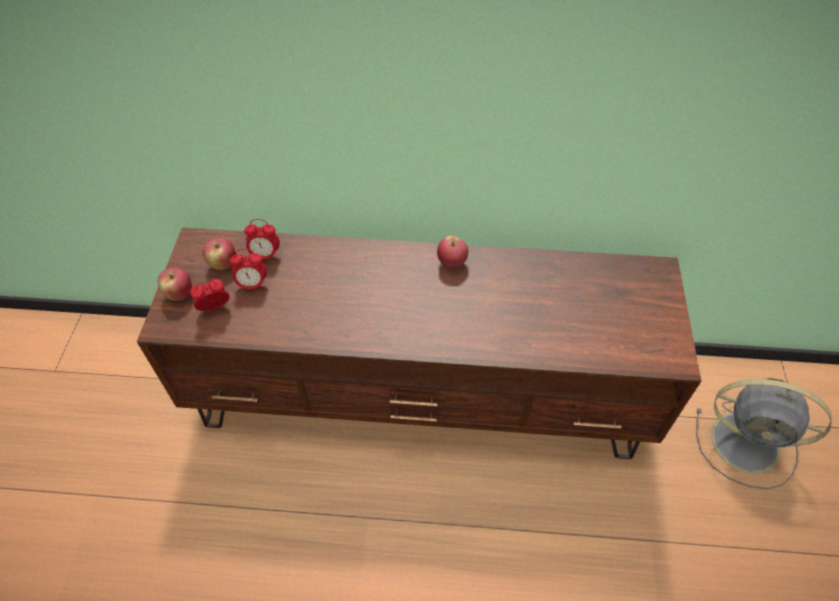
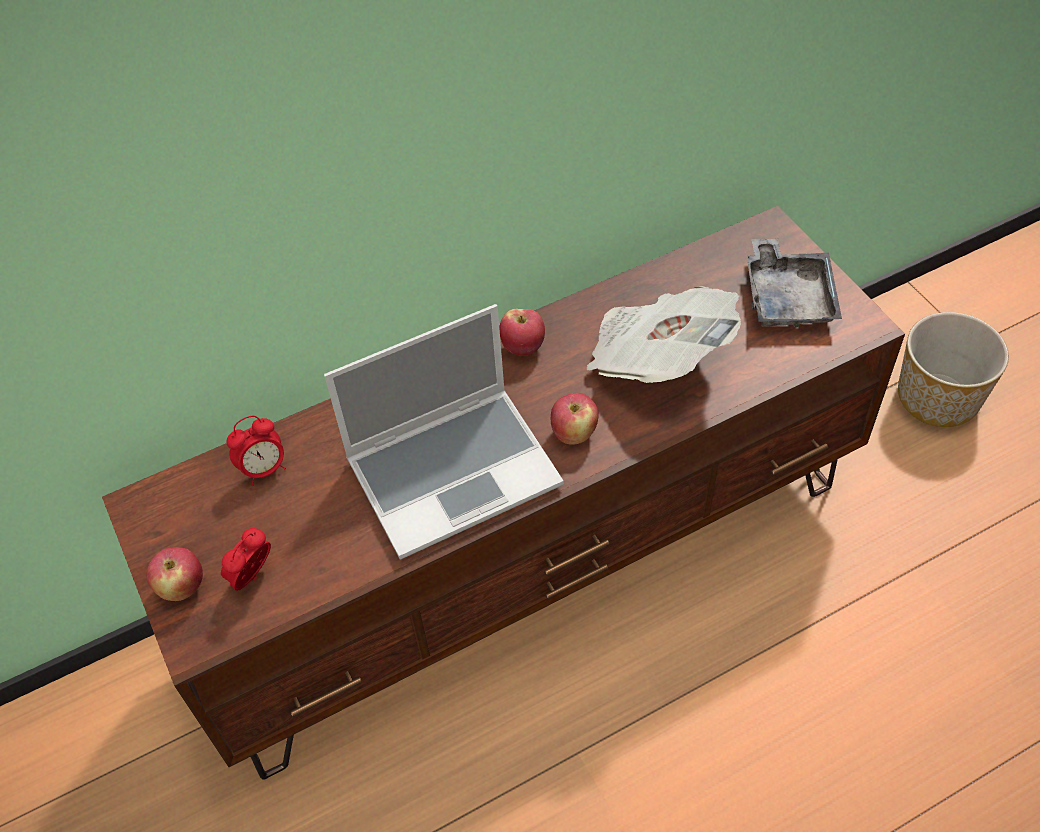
camera: 30 degrees left, 0 degrees up
apple [203,238,236,270] -> apple moved to [551,393,599,445]
alarm clock [230,249,267,291] -> none
grey fan [696,378,832,489] -> planter [898,312,1009,427]
none -> laptop [324,304,564,559]
none -> newspaper [586,286,741,383]
none -> grey tray [747,239,842,327]

